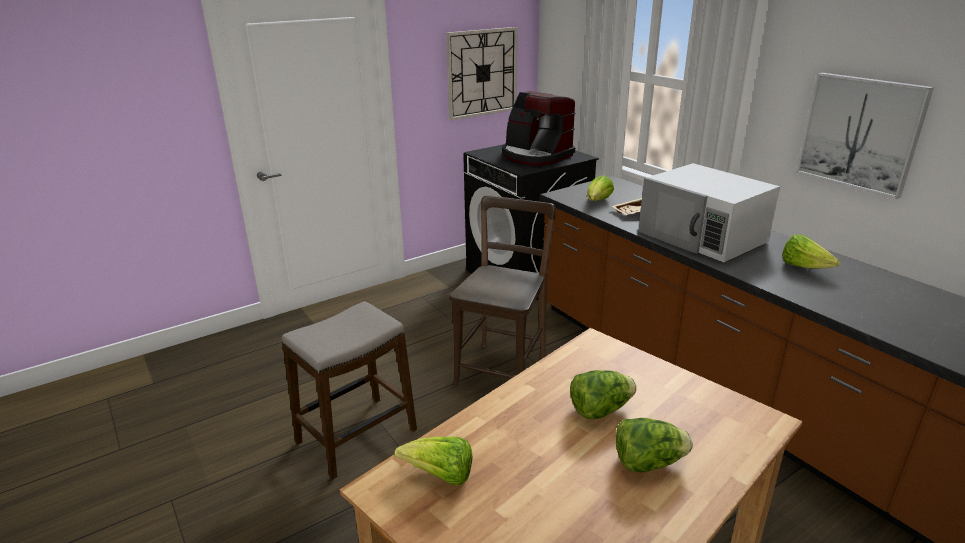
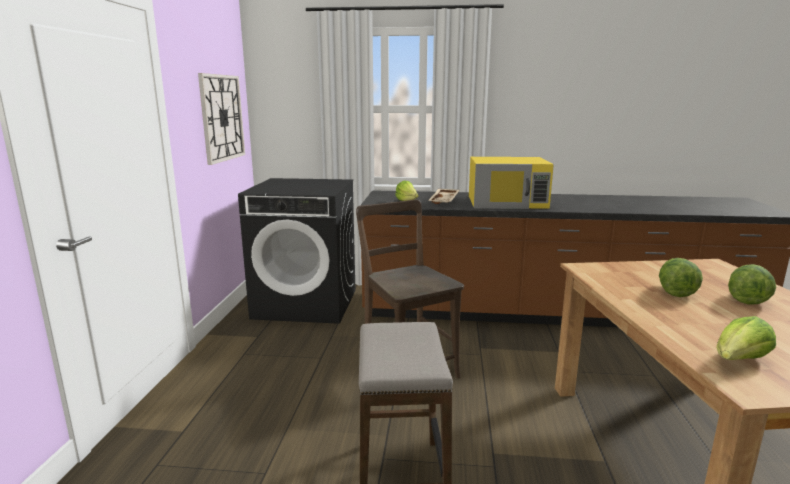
camera: 50 degrees left, 10 degrees down
coffee machine [502,91,576,166] -> none
white microwave [638,163,780,262] -> yellow microwave [469,157,554,209]
lettuce [782,234,840,269] -> none
picture [796,73,934,199] -> none

